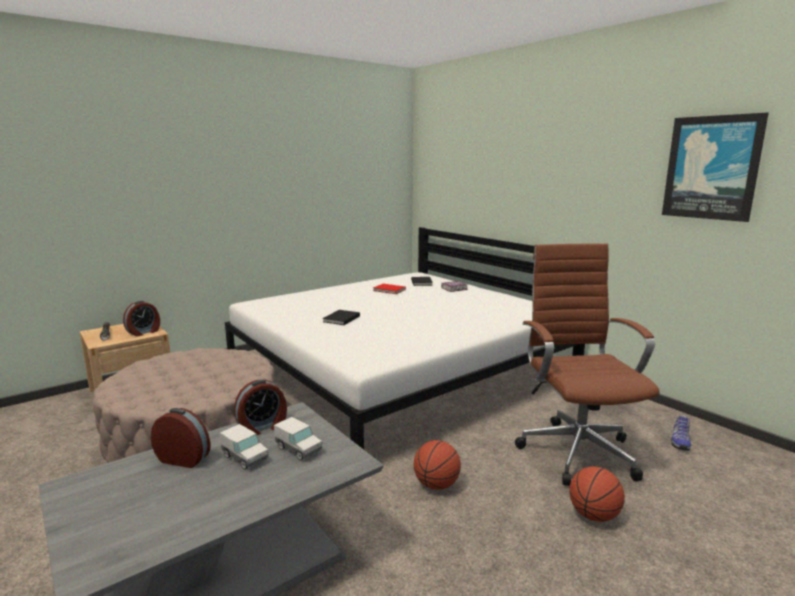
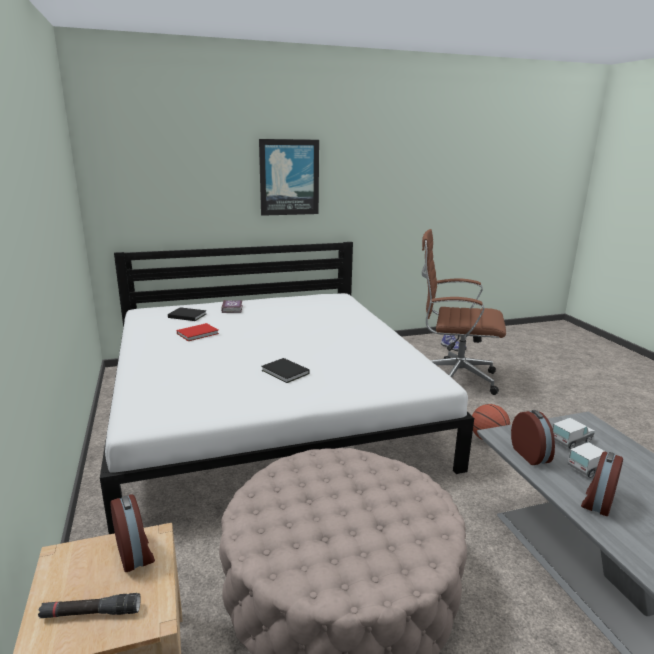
camera: 70 degrees left, 5 degrees up
basketball [569,466,625,522] -> none
picture [662,112,769,222] -> picture moved to [259,139,319,216]

